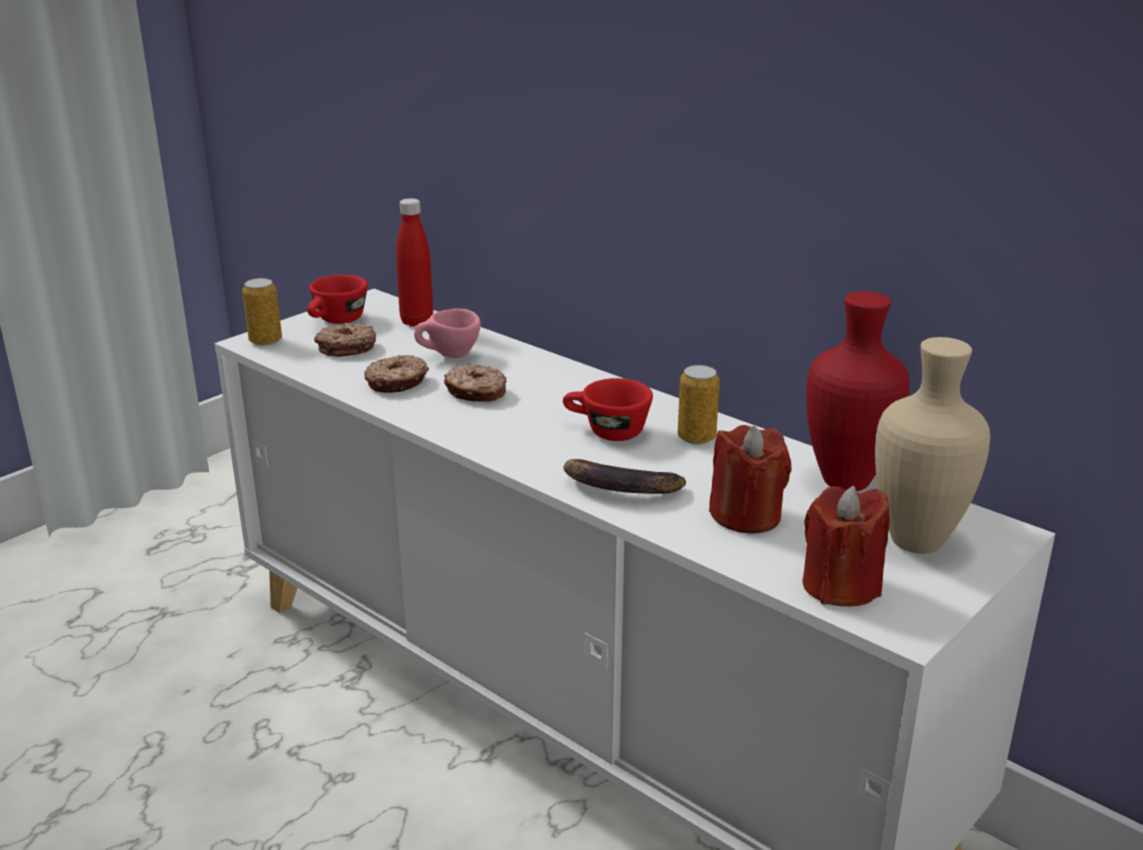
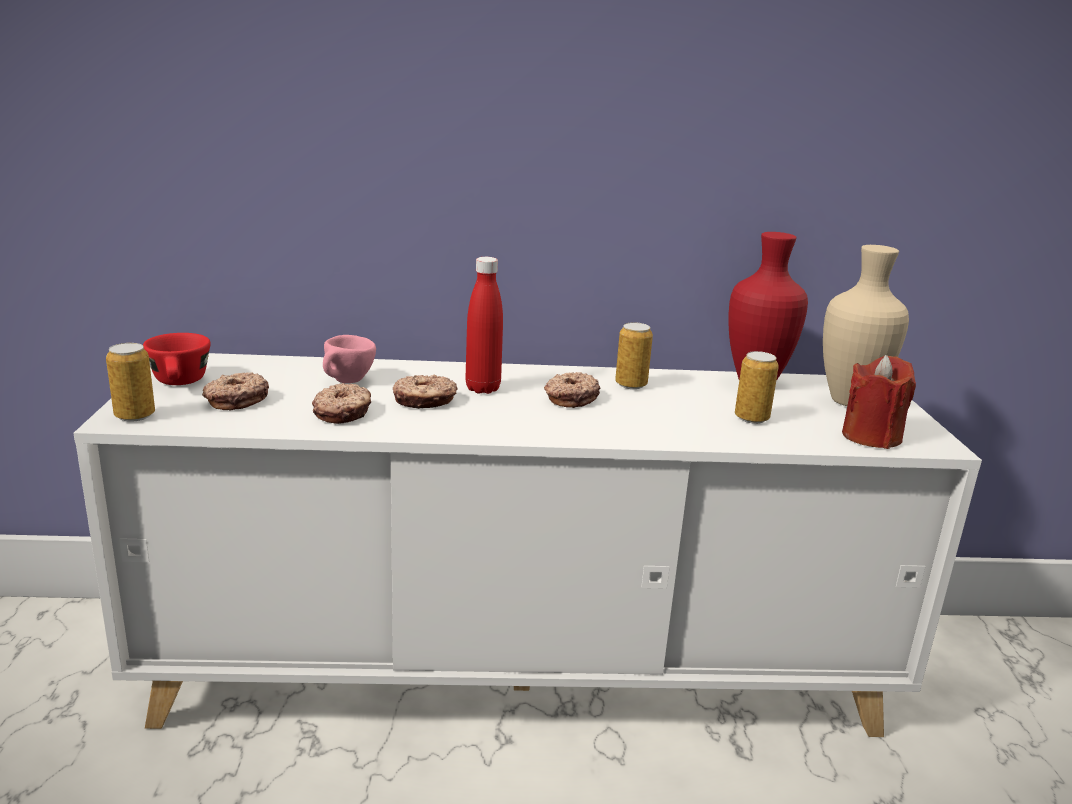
camera: 45 degrees left, 5 degrees down
red bottle [396,198,433,327] -> red bottle moved to [465,257,503,394]
red cup [563,378,653,441] -> donut [544,372,600,408]
banana [564,459,686,494] -> none
red candle [709,425,791,534] -> can [735,351,779,424]

